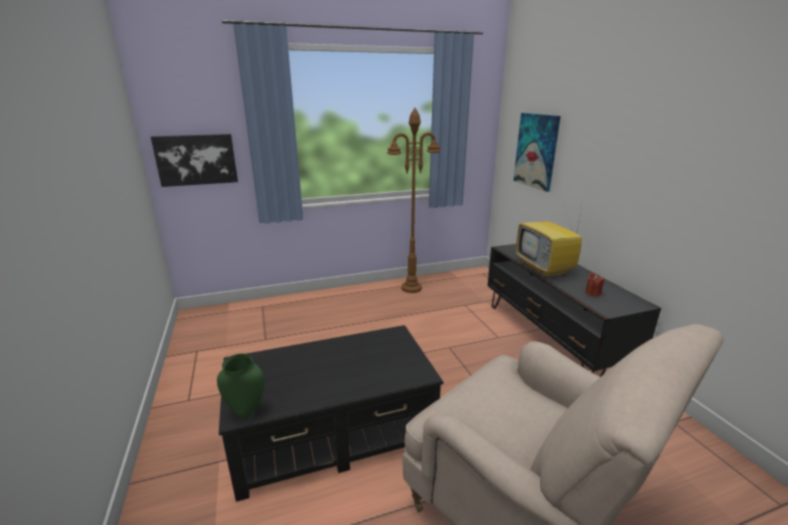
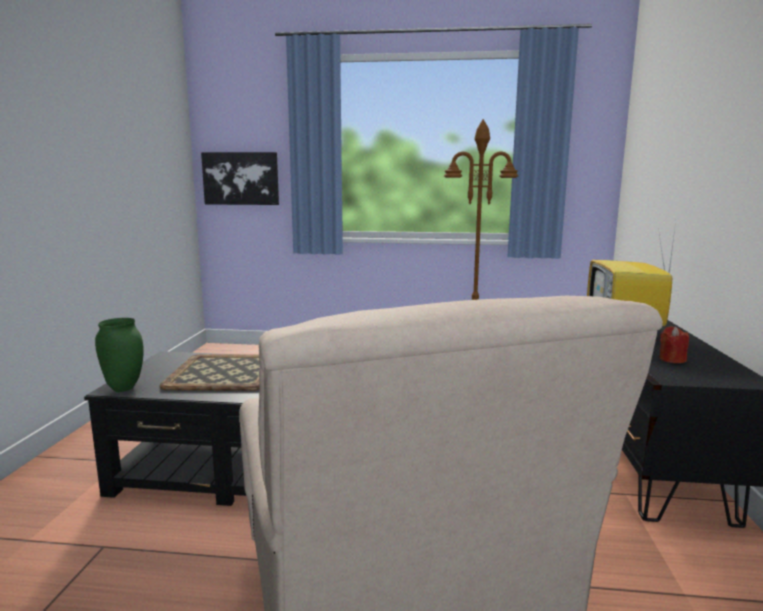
camera: 25 degrees right, 10 degrees down
picture [514,113,561,192] -> none
none -> tray [159,354,260,391]

